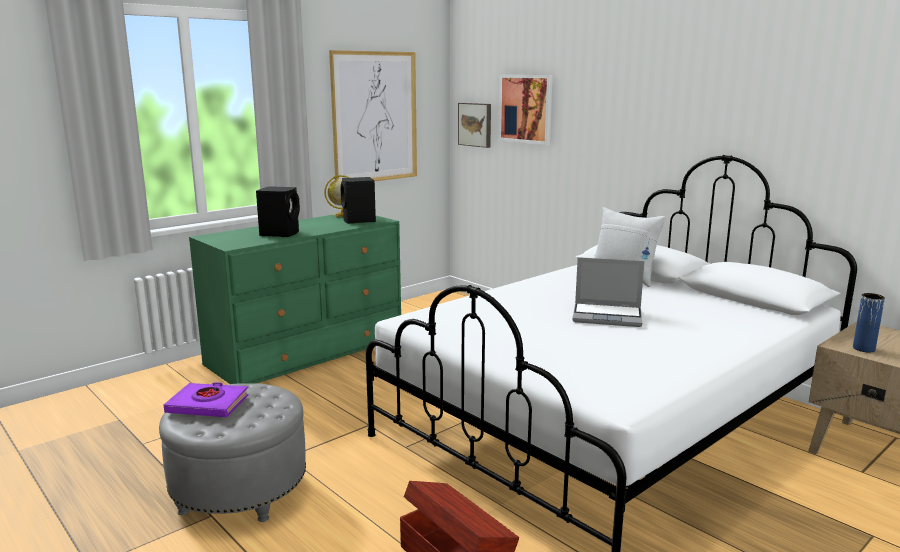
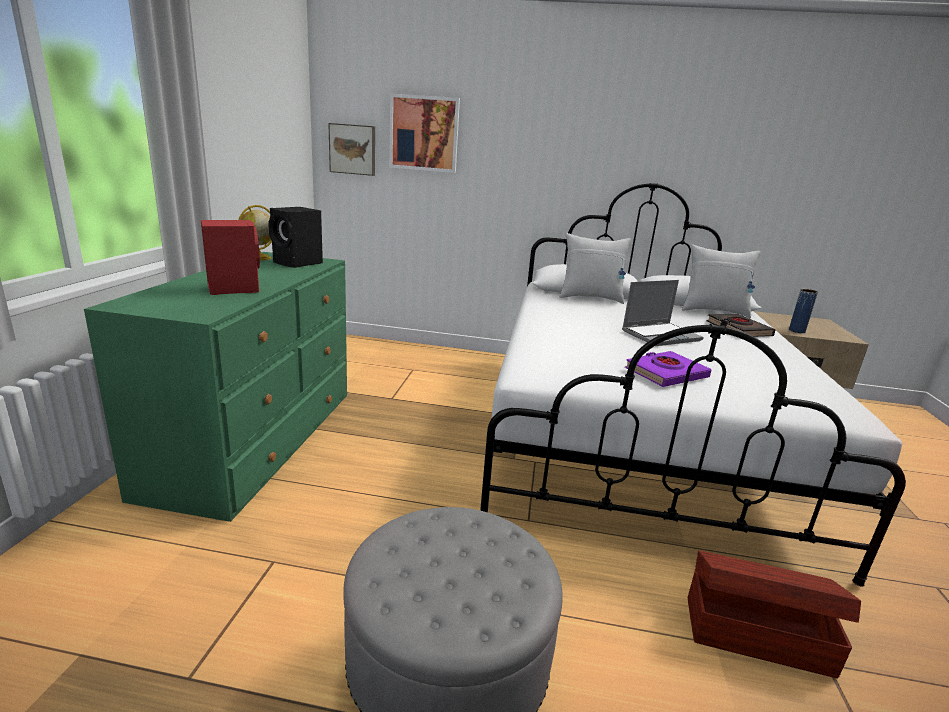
camera: 40 degrees left, 5 degrees up
purple book [164,382,248,417] -> purple book moved to [625,351,711,387]
black speaker [256,186,300,237] -> red speaker [201,220,260,295]
picture [329,50,417,181] -> none
none -> grey pillow [682,244,761,318]
none -> black book [707,314,776,337]

